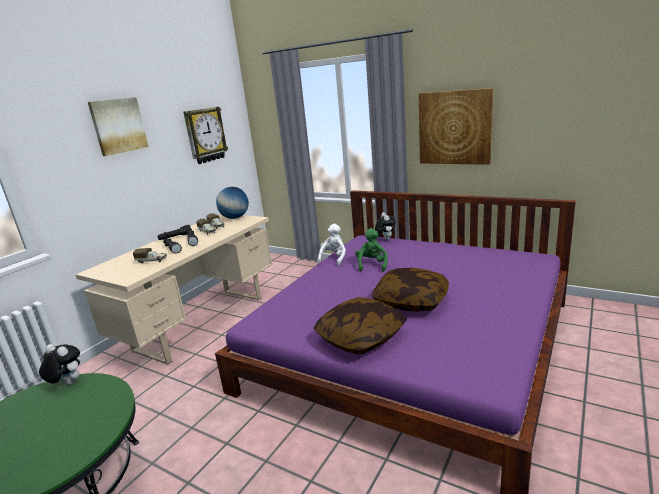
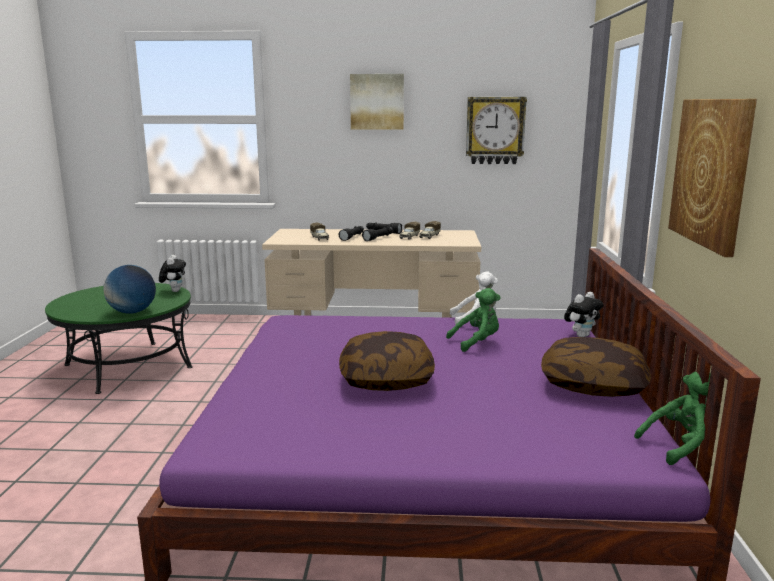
camera: 60 degrees right, 5 degrees down
globe [216,187,249,219] -> globe moved to [103,265,156,314]
pillow [314,297,407,354] -> pillow moved to [541,337,651,397]
none -> green plush toy [634,371,711,465]

